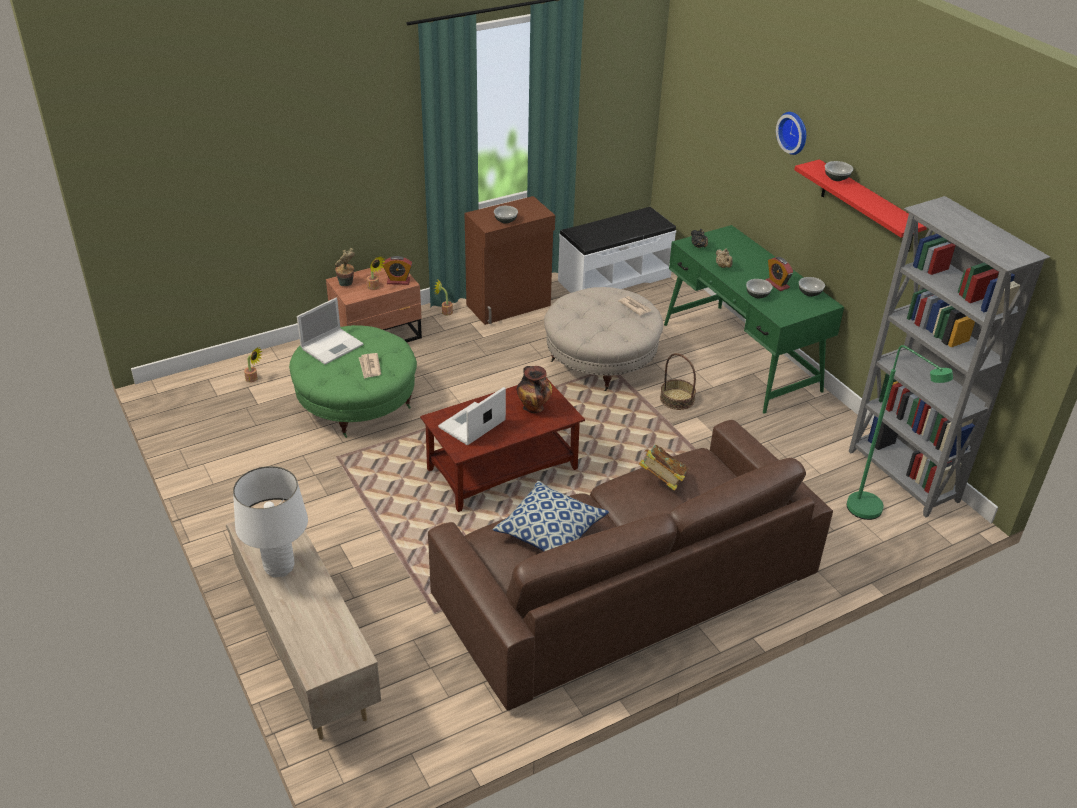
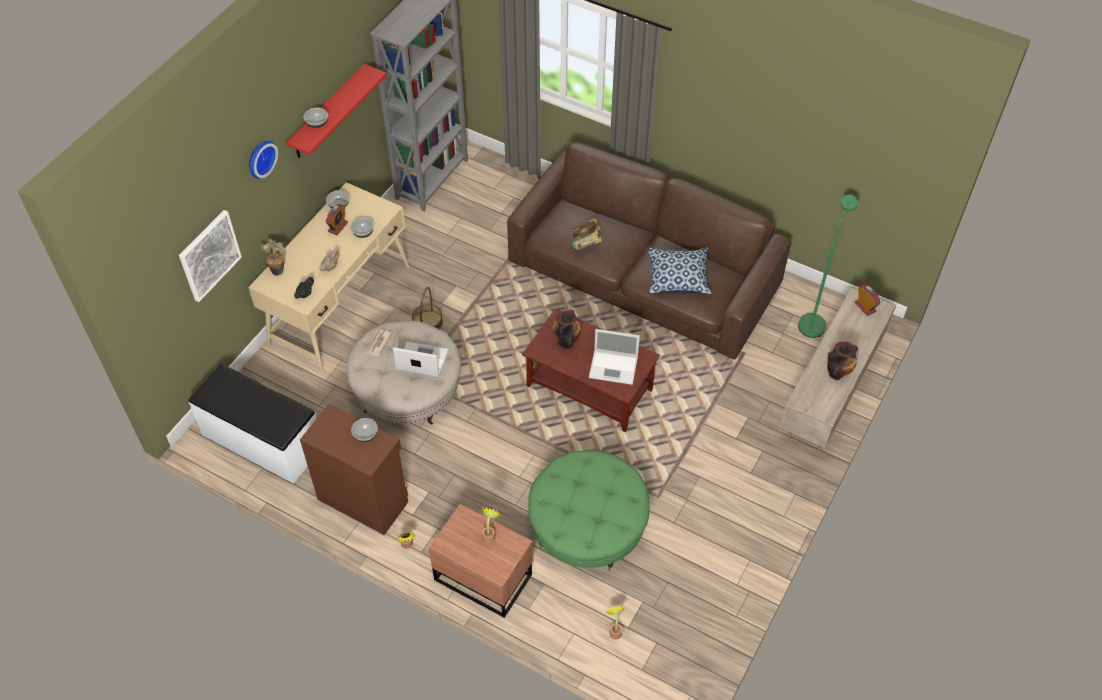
camera: 120 degrees left, 15 degrees up
white table lamp [233,466,308,577] -> vase [827,342,858,380]
laptop [297,298,364,365] -> laptop moved to [393,341,449,377]
potted plant [335,248,355,286] -> potted plant moved to [261,239,286,276]
newspaper [359,353,381,379] -> none
alarm clock [383,256,412,285] -> alarm clock moved to [854,284,881,316]
green desk [664,225,844,414] -> beige desk [248,182,410,373]
green floor lamp [847,345,953,520] -> green floor lamp moved to [798,195,858,338]
none -> picture [179,210,242,302]

